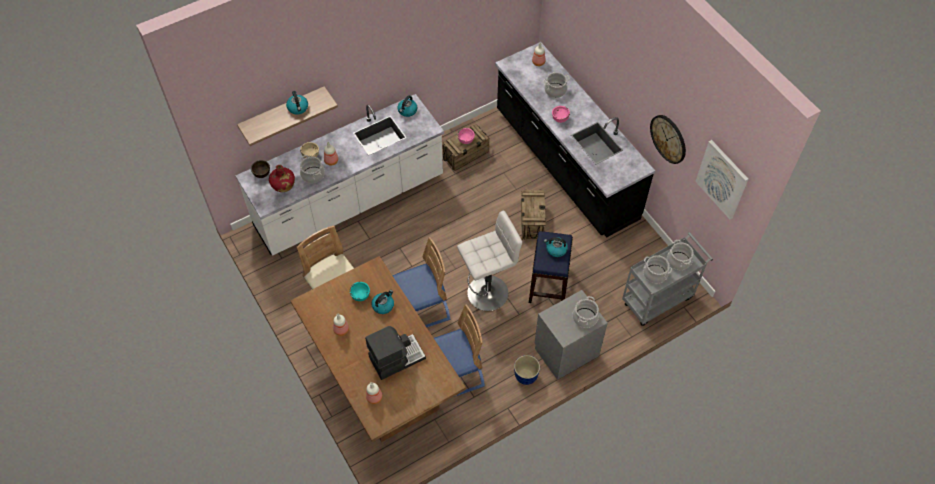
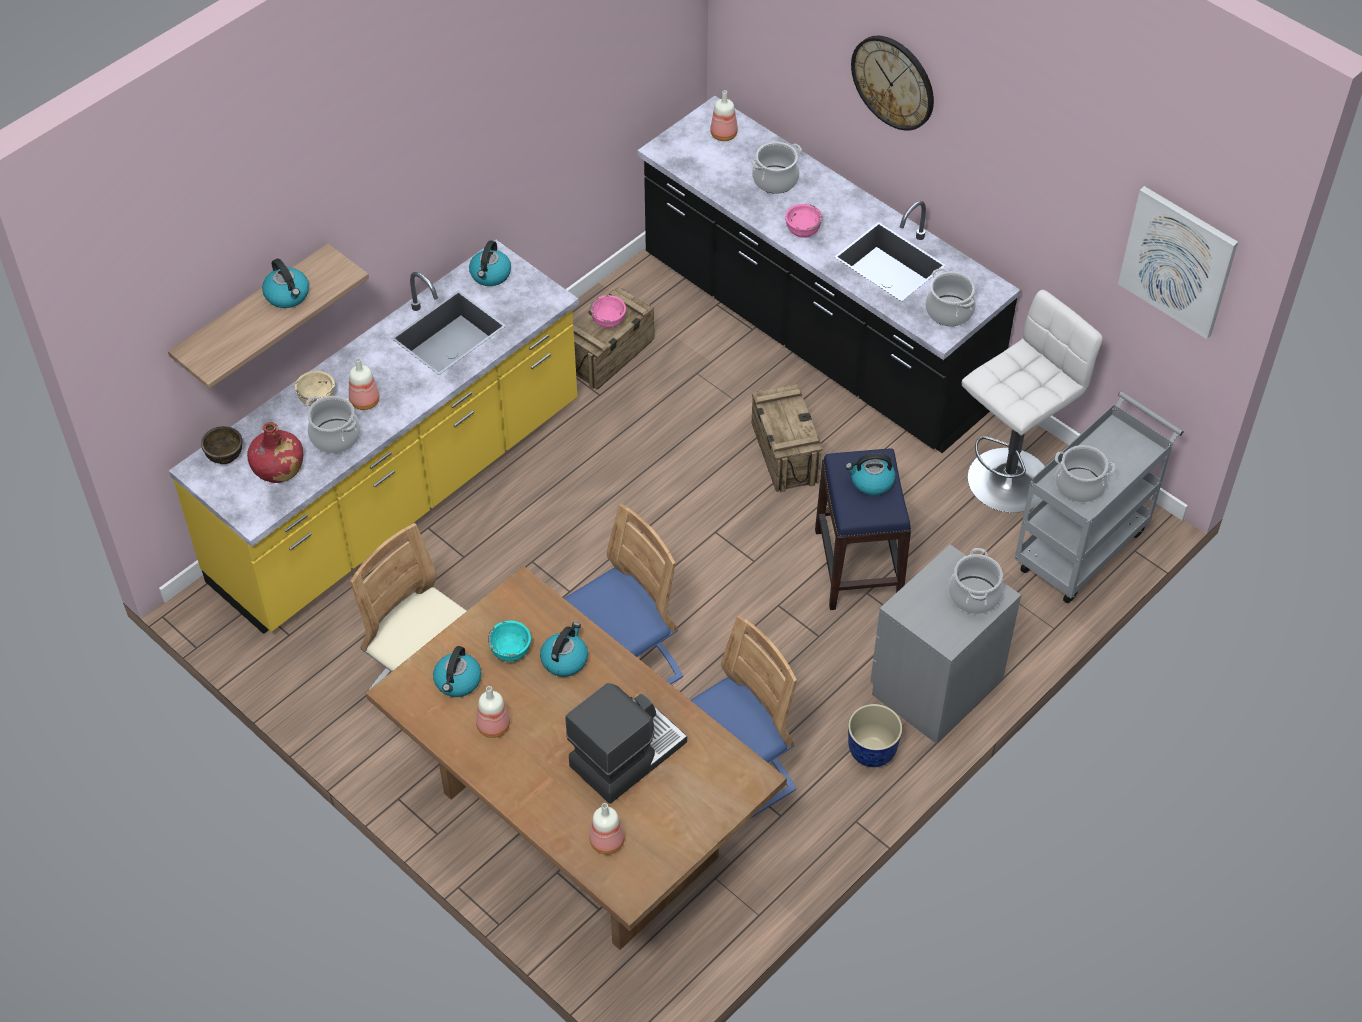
camera: 15 degrees left, 5 degrees down
white counter [236,94,444,256] -> yellow counter [169,240,579,634]
white stool [457,211,522,311] -> white stool moved to [962,290,1103,513]
wall clock [650,115,686,164] -> wall clock moved to [851,36,934,131]
cooking pot [667,240,694,270] -> cooking pot moved to [925,268,976,326]
none -> kettle [433,646,481,697]

